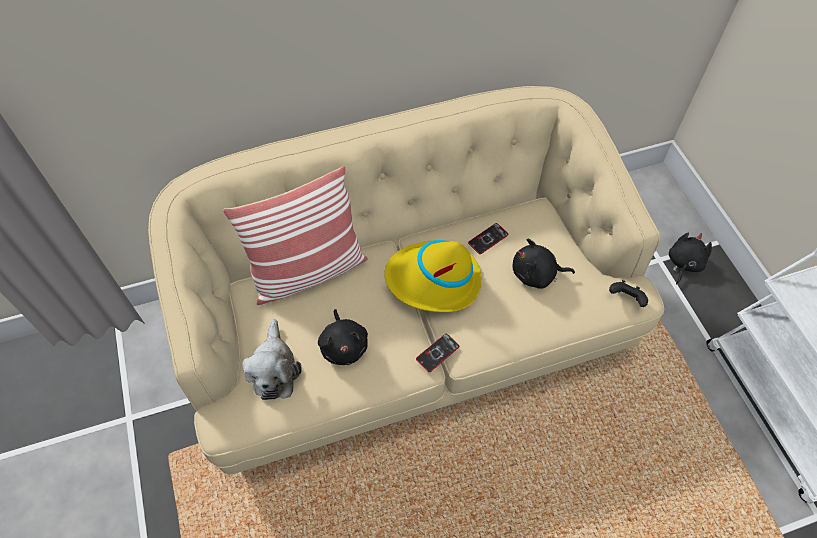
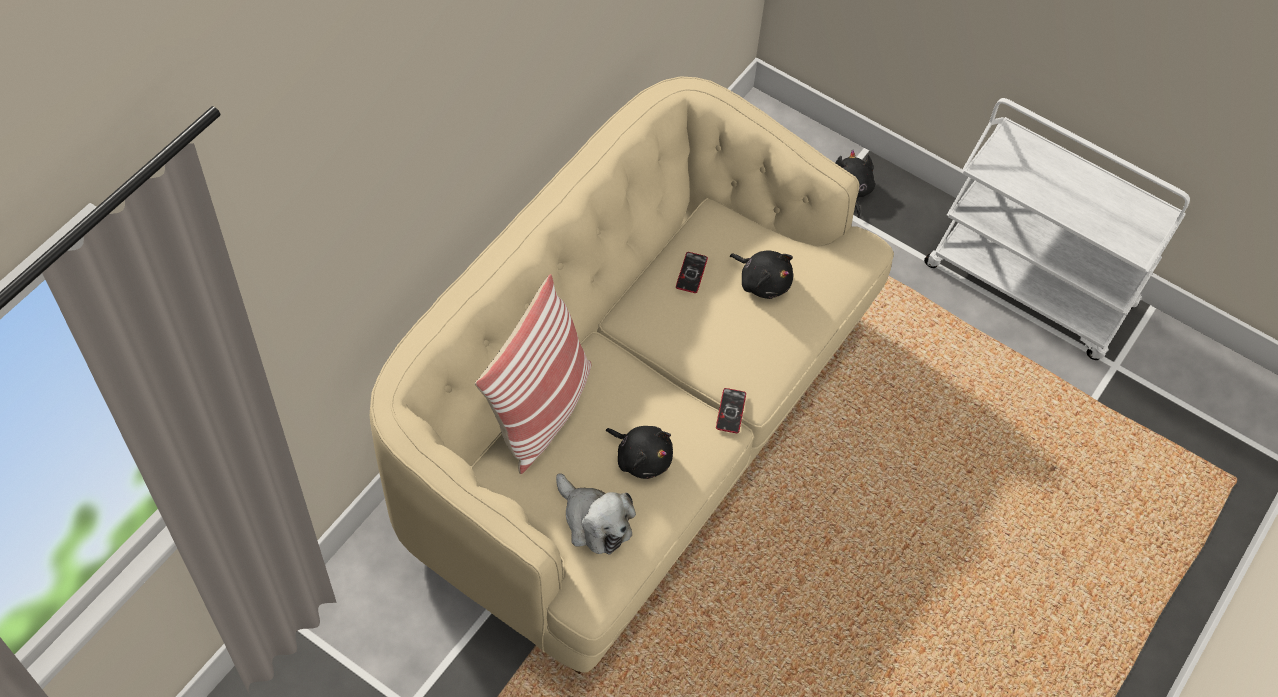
camera: 40 degrees left, 0 degrees up
yellow hat [384,240,482,312] -> none
black plush toy [512,239,575,289] -> black plush toy turned 105 degrees counterclockwise [730,251,793,299]
black game controller [609,280,648,307] -> none

